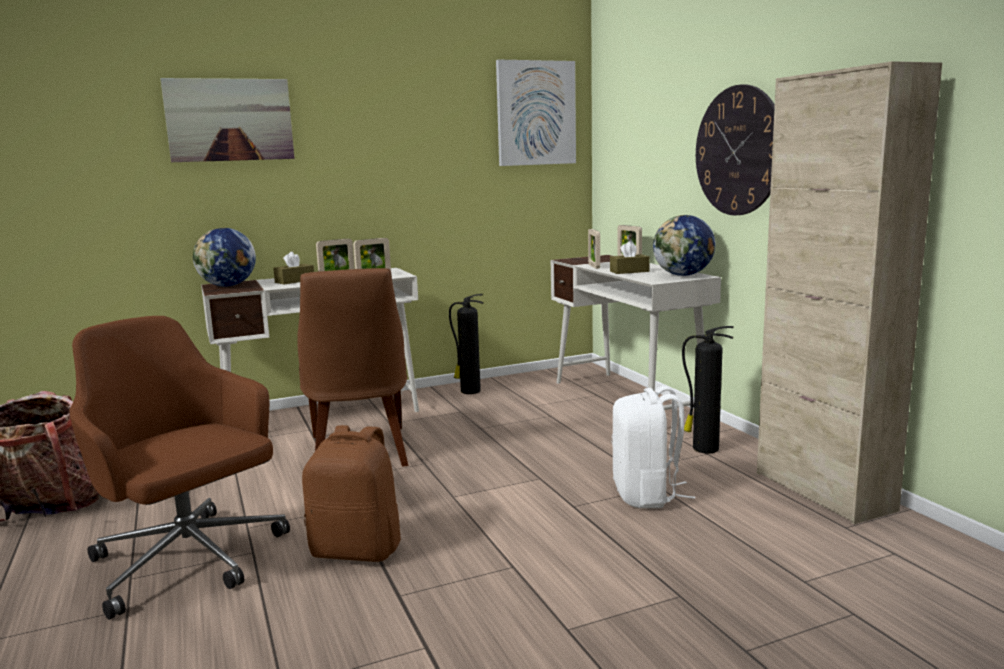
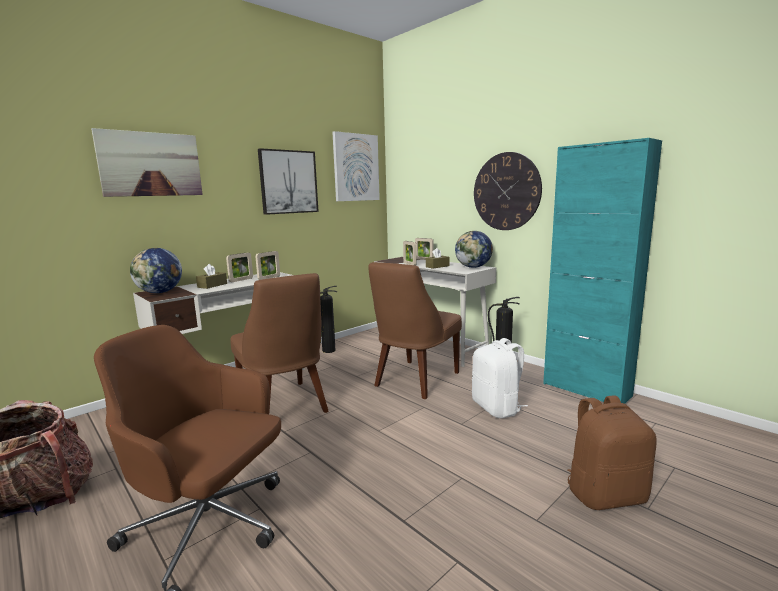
camera: 20 degrees left, 0 degrees up
brown backpack [302,425,401,562] -> brown backpack moved to [568,396,657,510]
beige cabinet [757,61,942,524] -> turquoise cabinet [543,138,662,404]
none -> picture [258,148,319,215]
none -> brown chair [369,262,462,399]

